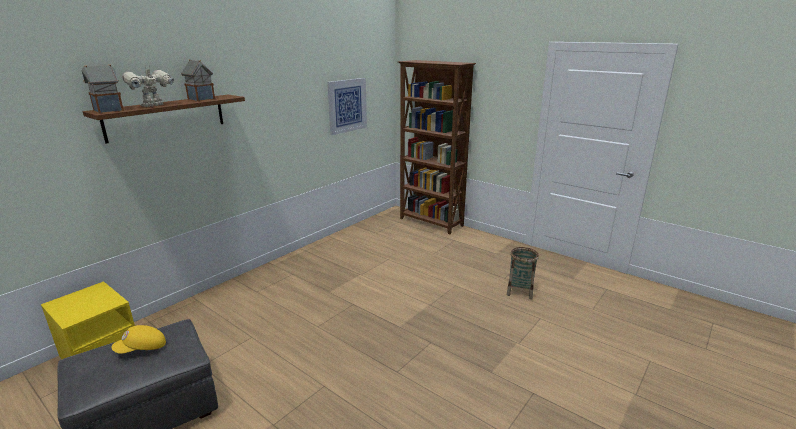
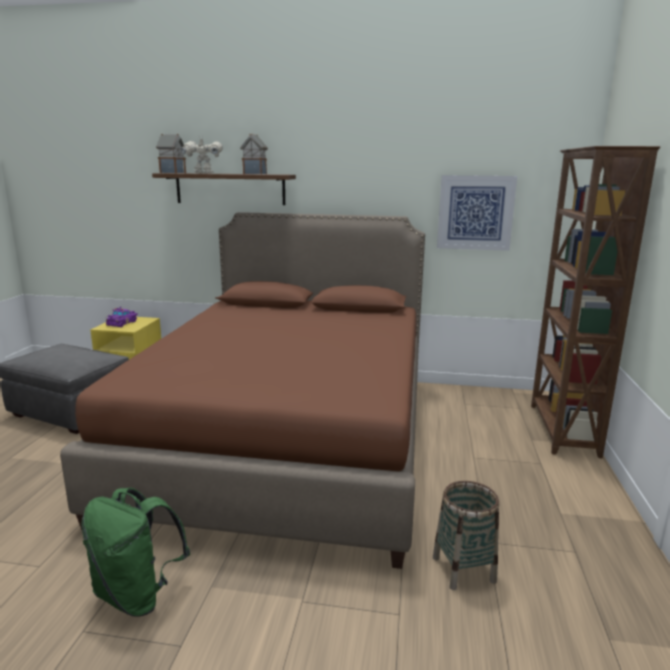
camera: 60 degrees right, 5 degrees down
yellow cap [111,325,166,354] -> none
none -> brown bed [60,212,425,569]
none -> green backpack [81,488,190,617]
none -> purple toy car [106,307,138,327]

